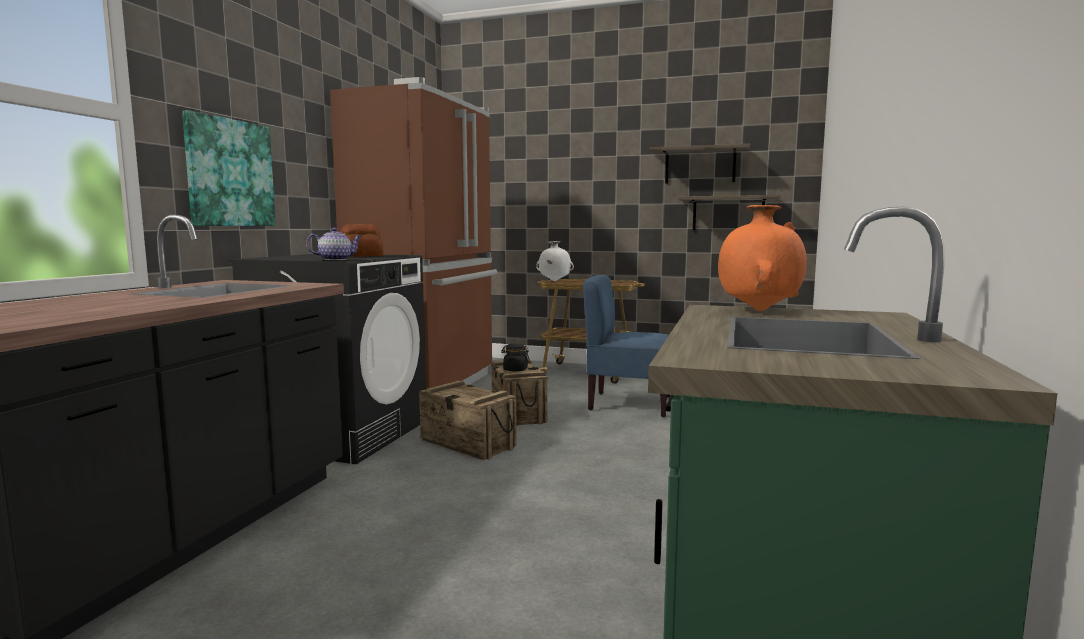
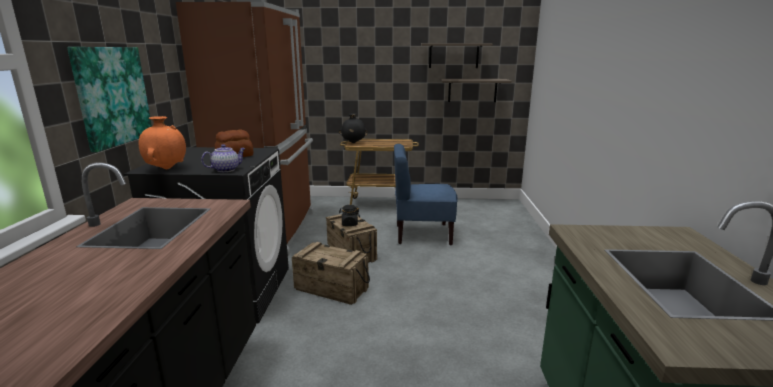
camera: 15 degrees left, 10 degrees up
white vase [536,241,574,281] -> black vase [339,114,368,143]
orange vase [718,205,807,311] -> orange vase moved to [139,116,186,169]

